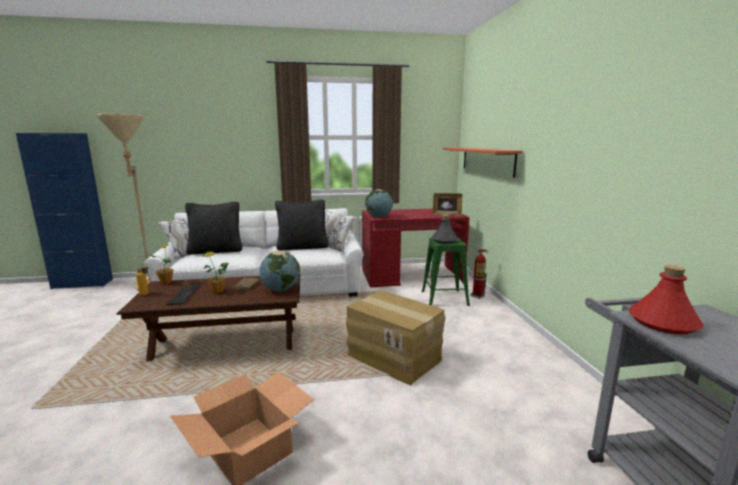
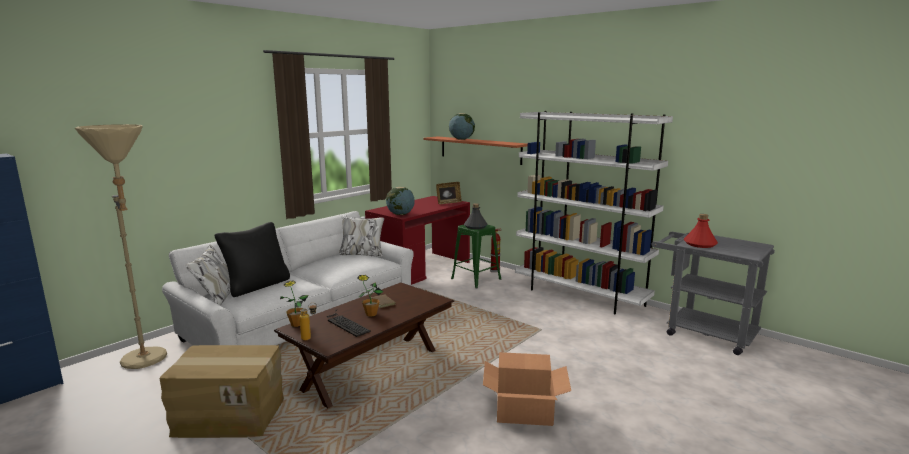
camera: 40 degrees left, 0 degrees up
globe [260,251,300,292] -> globe moved to [449,113,475,140]
black pillow [275,200,328,251] -> none
cardboard box [346,290,445,386] -> cardboard box moved to [159,345,284,438]
none -> white bookcase [515,111,673,314]

